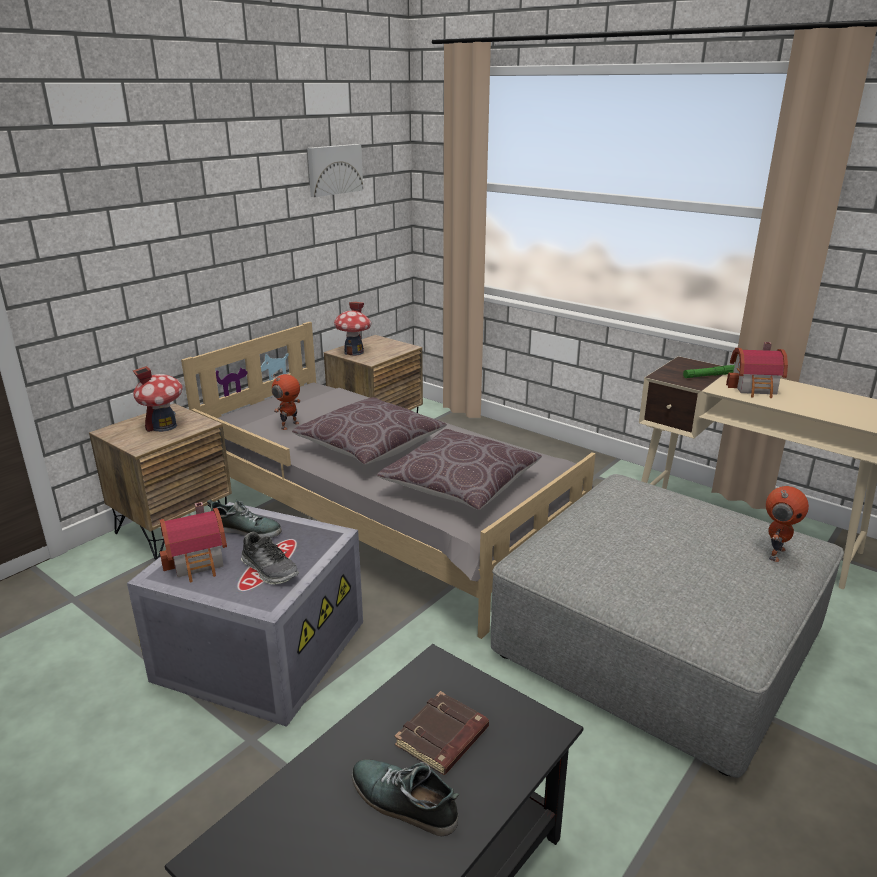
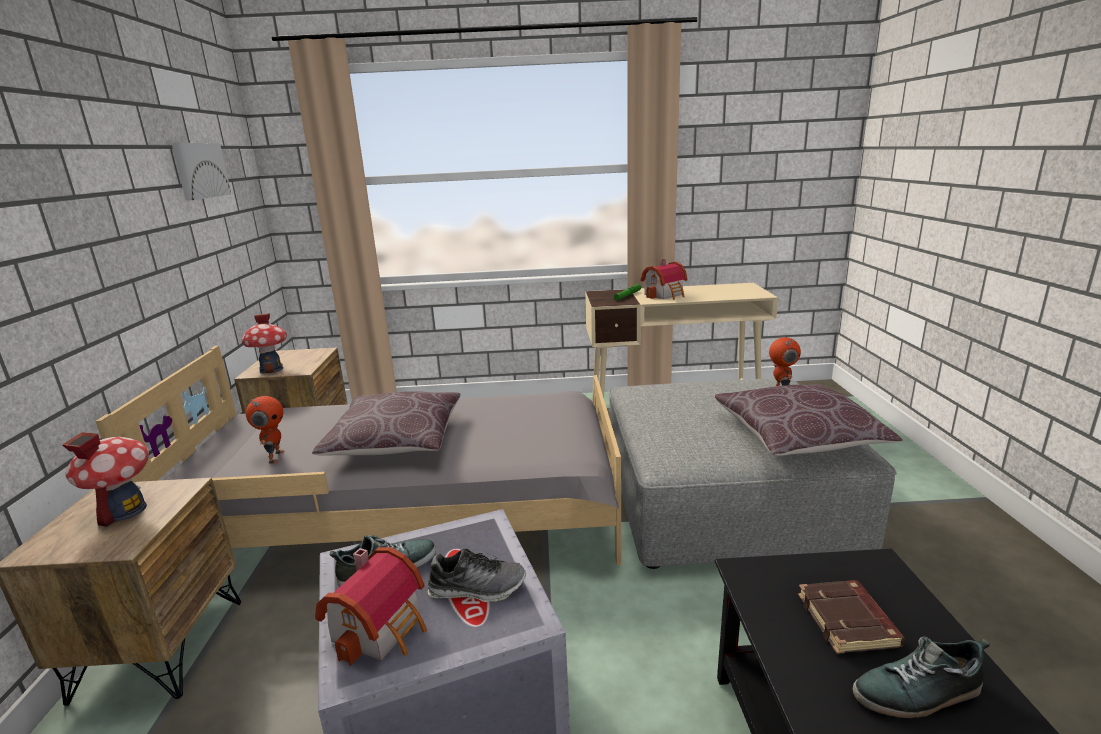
camera: 40 degrees left, 5 degrees down
brown pillow [377,429,542,510] -> brown pillow moved to [715,384,903,456]

